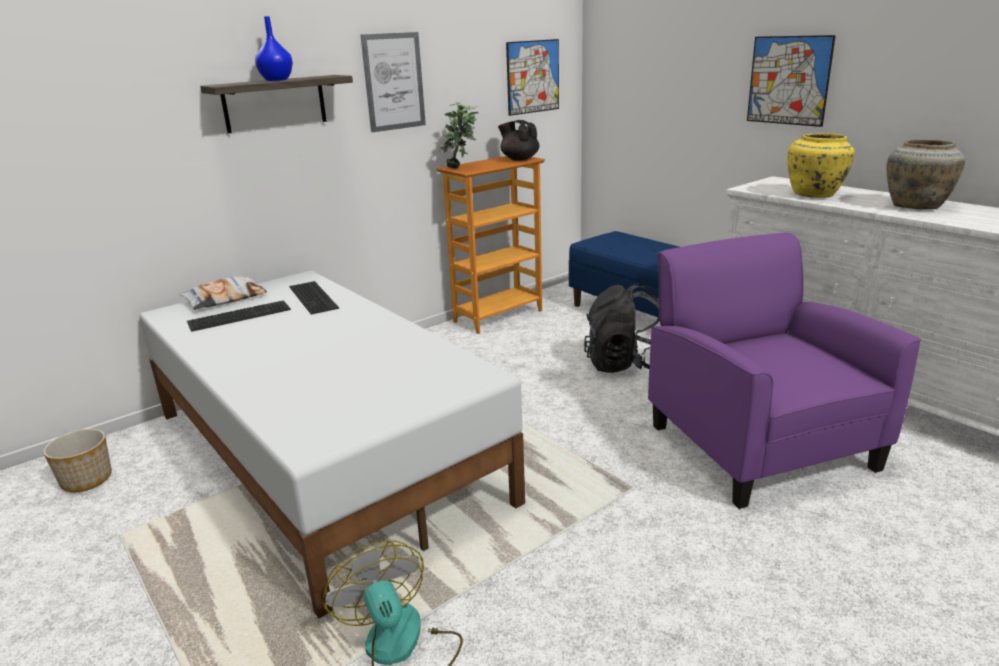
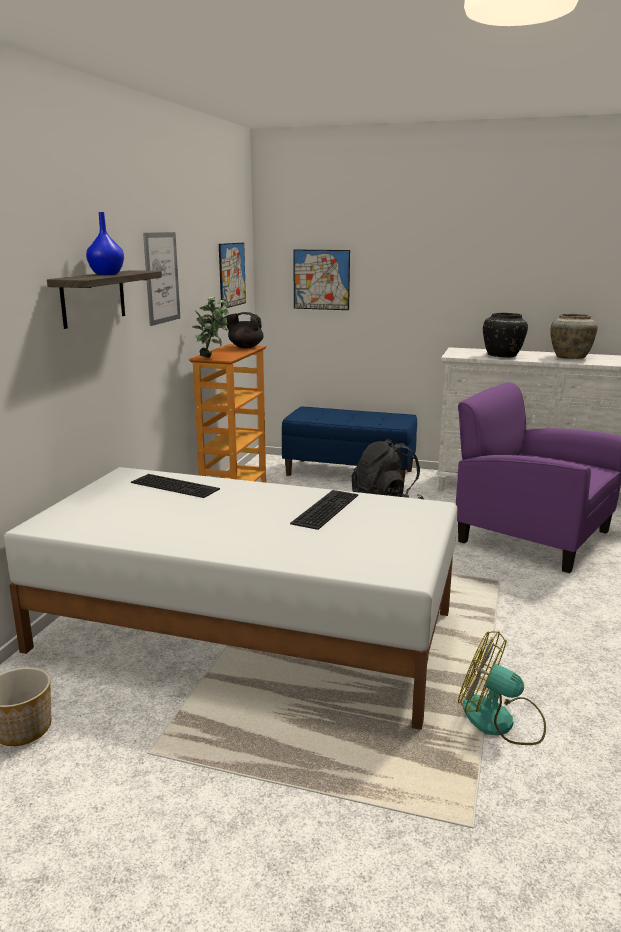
camera: 35 degrees left, 5 degrees down
pillow [179,276,267,310] -> none
keyboard [187,300,291,332] -> keyboard moved to [290,490,358,530]
picture [747,35,836,127] -> picture moved to [293,250,350,310]
yellow vase [787,133,855,198] -> black vase [483,313,528,358]

